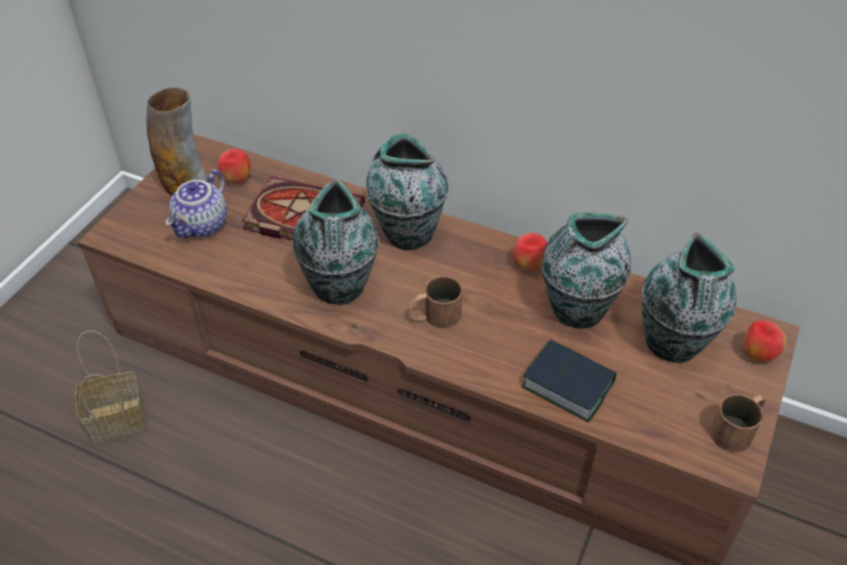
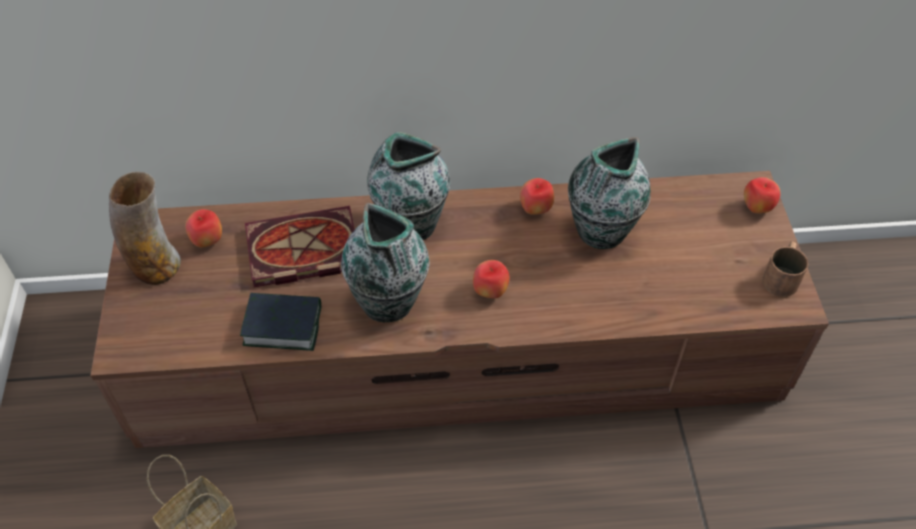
camera: 30 degrees left, 5 degrees up
teapot [165,169,227,238] -> none
brown mug [407,276,462,328] -> apple [473,260,509,298]
book [522,339,617,422] -> book moved to [240,293,321,351]
vase [642,232,736,363] -> none

